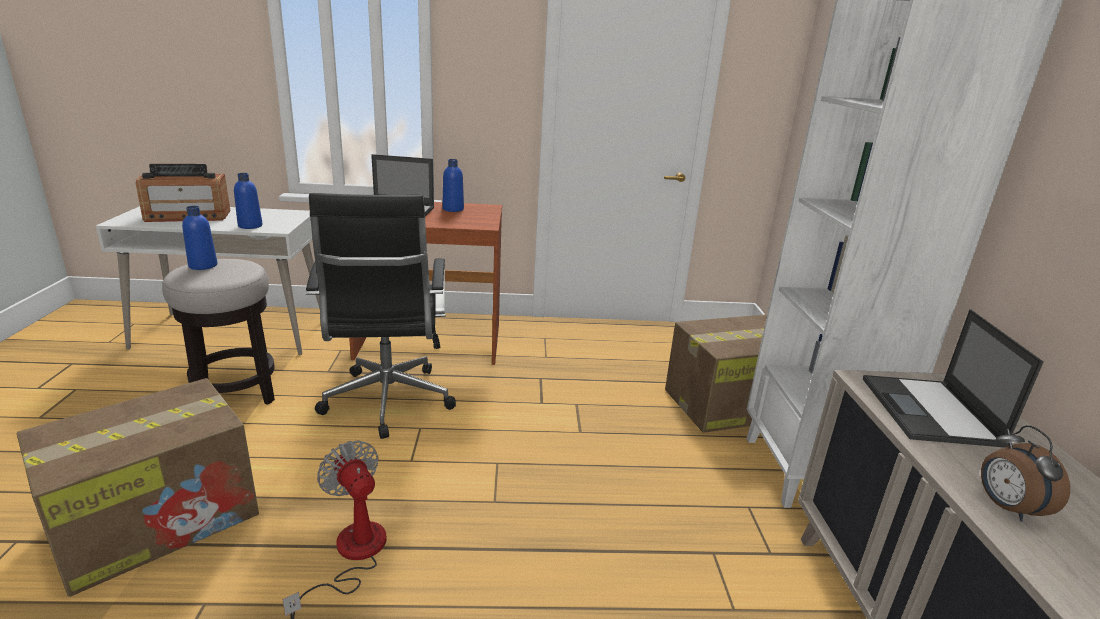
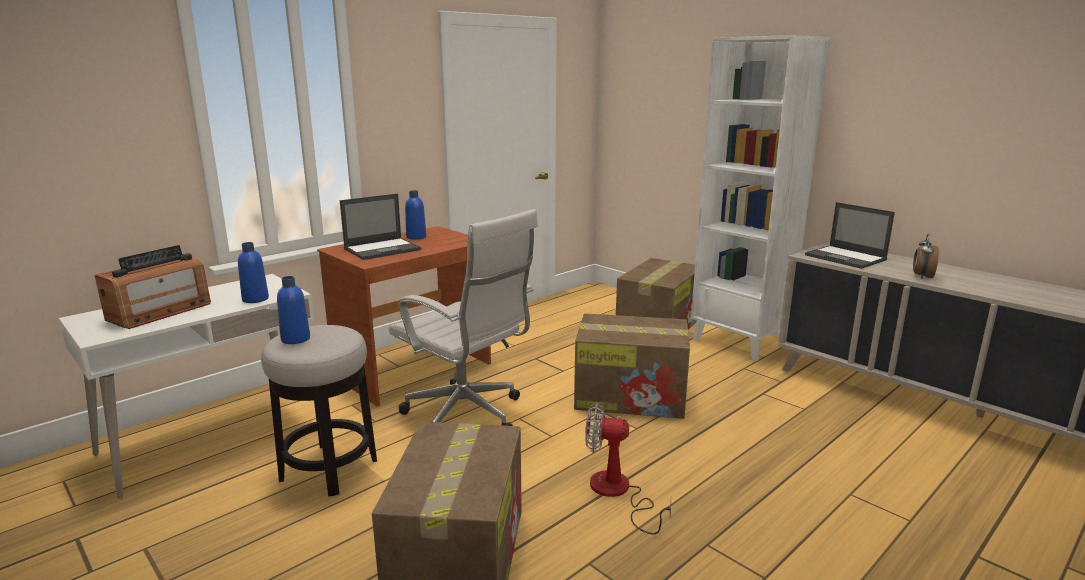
camera: 40 degrees left, 5 degrees down
black office chair [305,193,456,439] -> white office chair [389,209,538,426]
alarm clock [981,425,1070,522] -> alarm clock turned 75 degrees clockwise [913,234,939,279]
none -> cardboard box [574,313,690,419]

